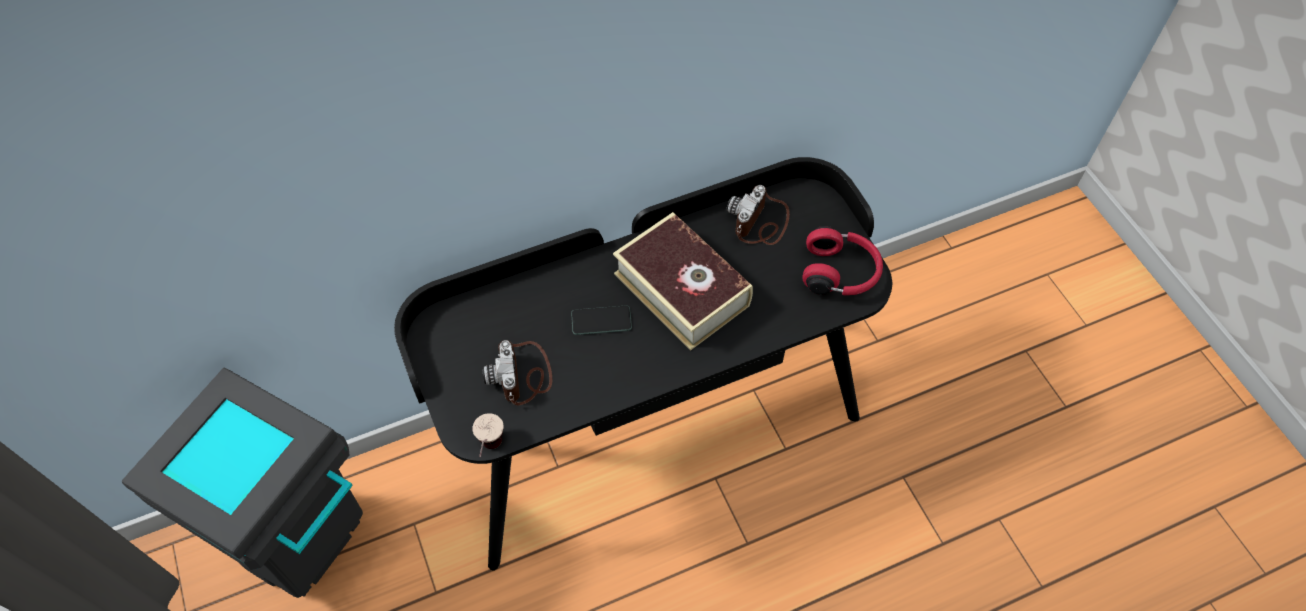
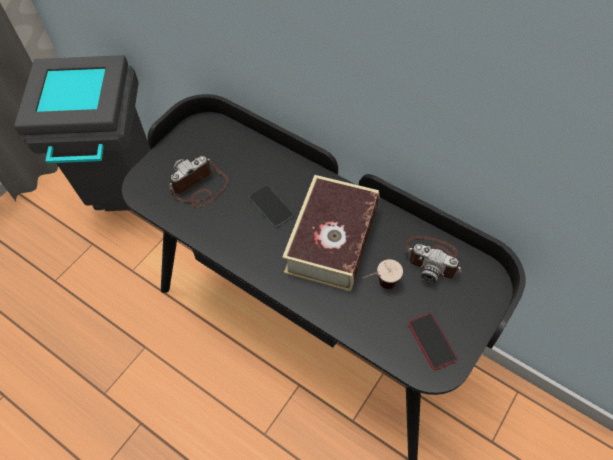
camera: 60 degrees right, 0 degrees up
cup [472,413,504,457] -> cup moved to [362,259,403,289]
camera [726,185,790,245] -> camera turned 150 degrees counterclockwise [405,236,462,283]
red headphones [802,226,883,296] -> phone [409,313,457,370]

